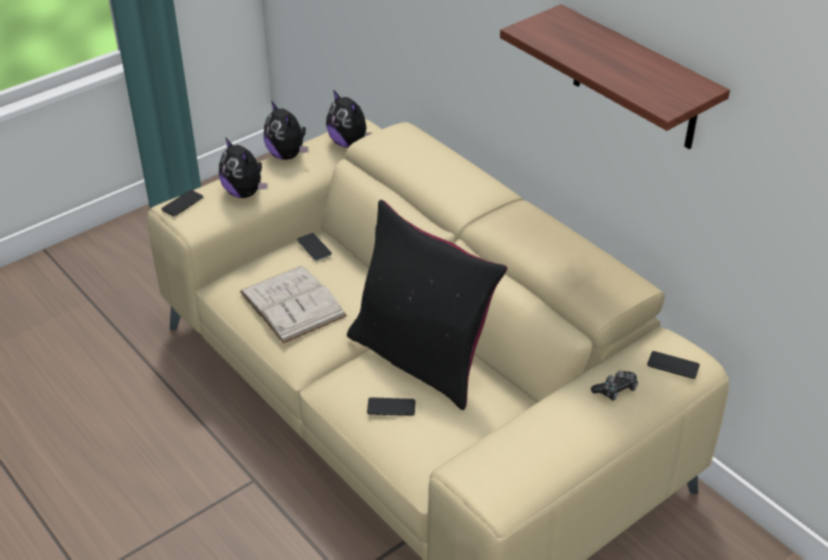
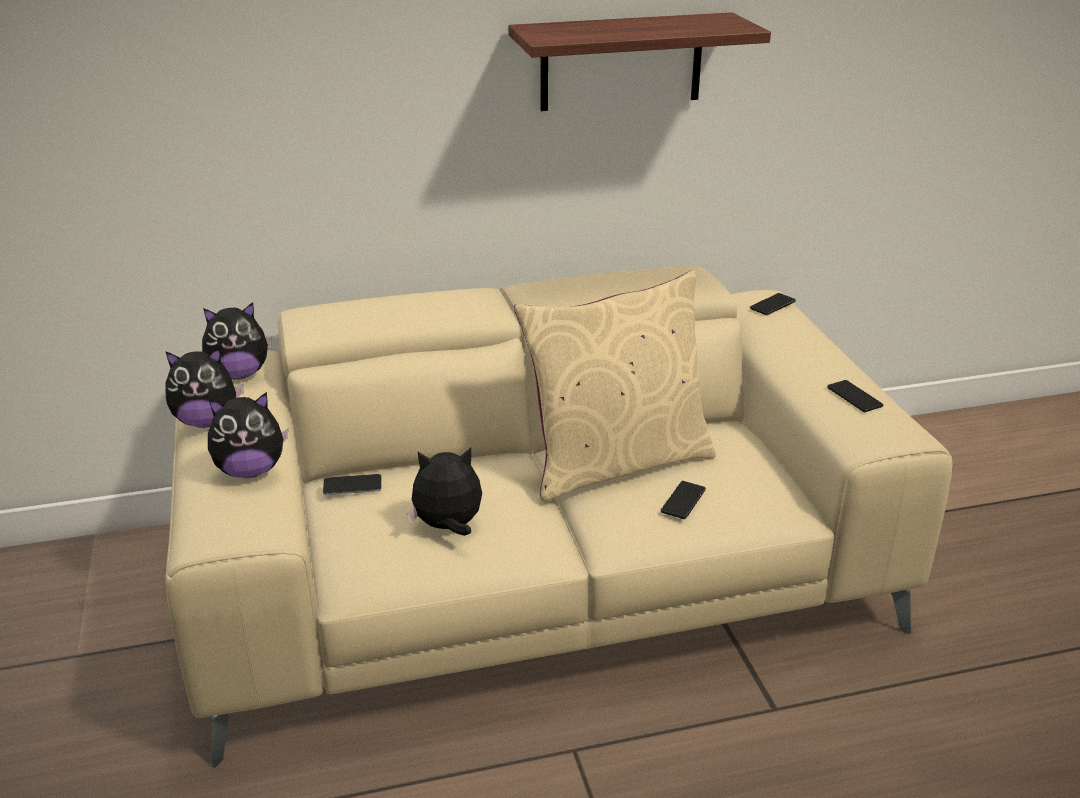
camera: 65 degrees left, 10 degrees down
phone [161,190,203,216] -> phone moved to [827,380,883,412]
white book [240,266,347,344] -> plush toy [407,447,482,536]
black pillow [347,200,507,410] -> beige pillow [514,270,716,501]
game controller [591,371,638,401] -> none

